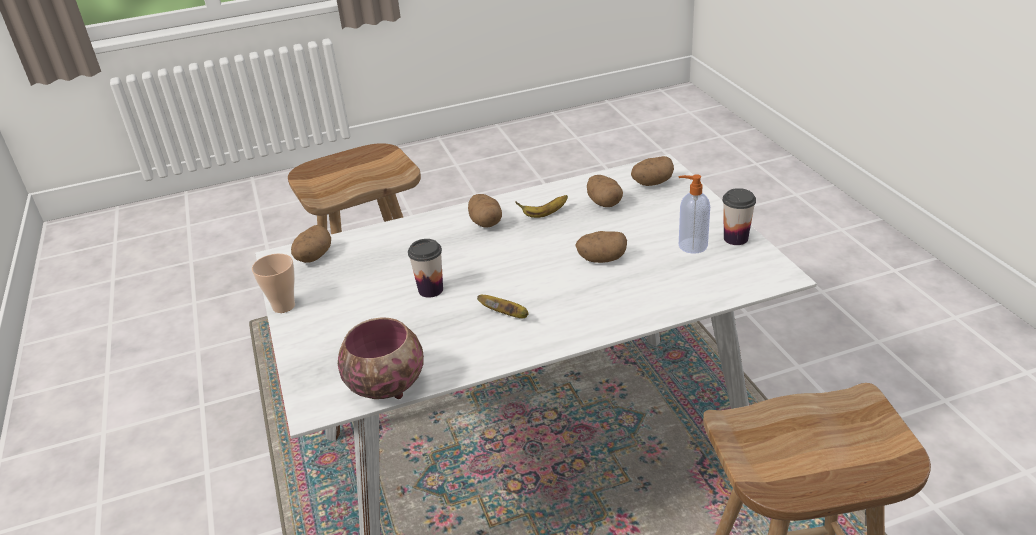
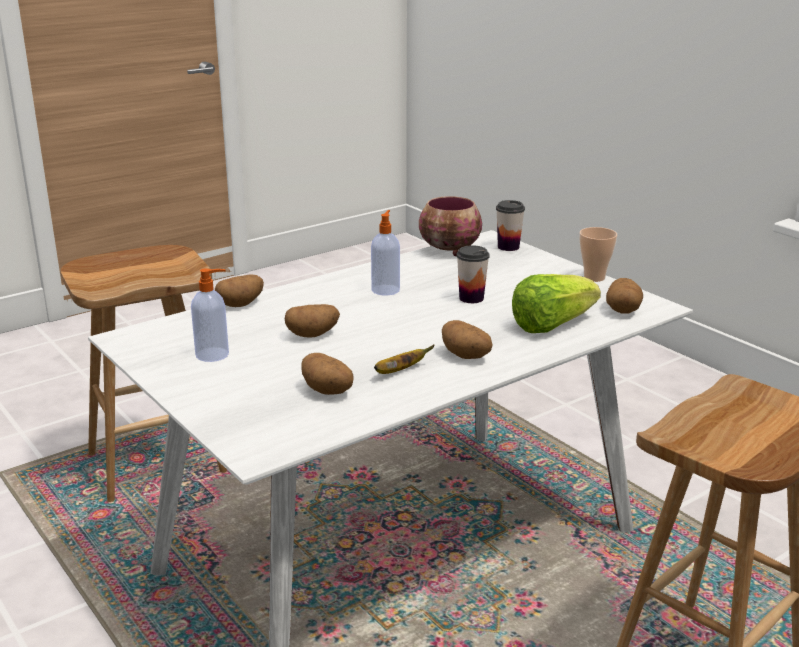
camera: 160 degrees right, 10 degrees down
banana [477,295,528,318] -> soap dispenser [371,210,400,295]
potato [631,156,674,186] -> potato moved to [215,275,264,307]
cup [723,188,756,245] -> cup moved to [496,200,525,251]
none -> lettuce [512,274,601,333]

